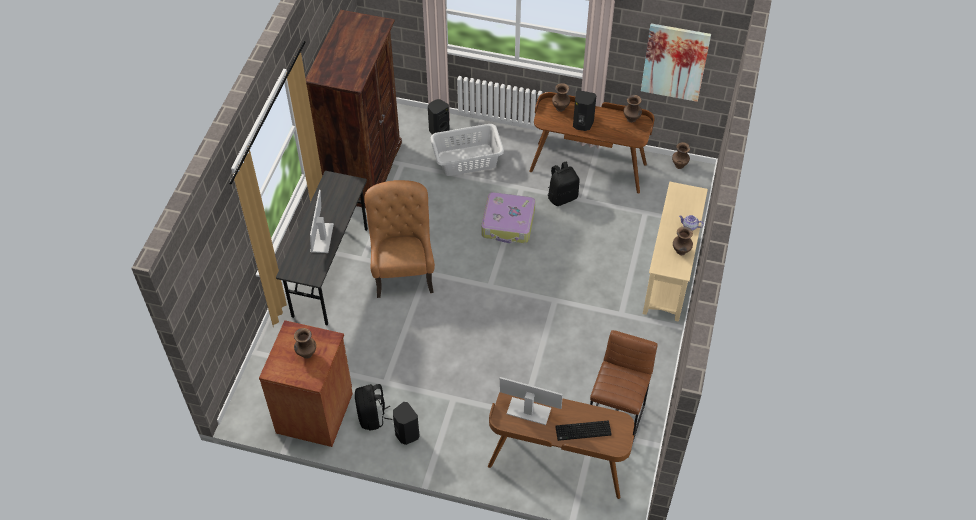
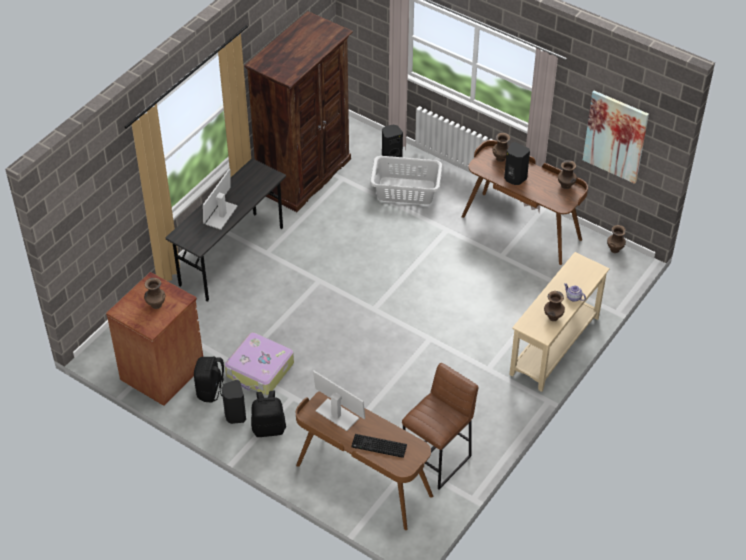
camera: 20 degrees right, 5 degrees down
brown chair [364,180,435,298] -> none
suitcase [481,192,535,243] -> suitcase moved to [225,332,294,395]
black backpack [548,162,580,206] -> black backpack moved to [251,391,286,437]

